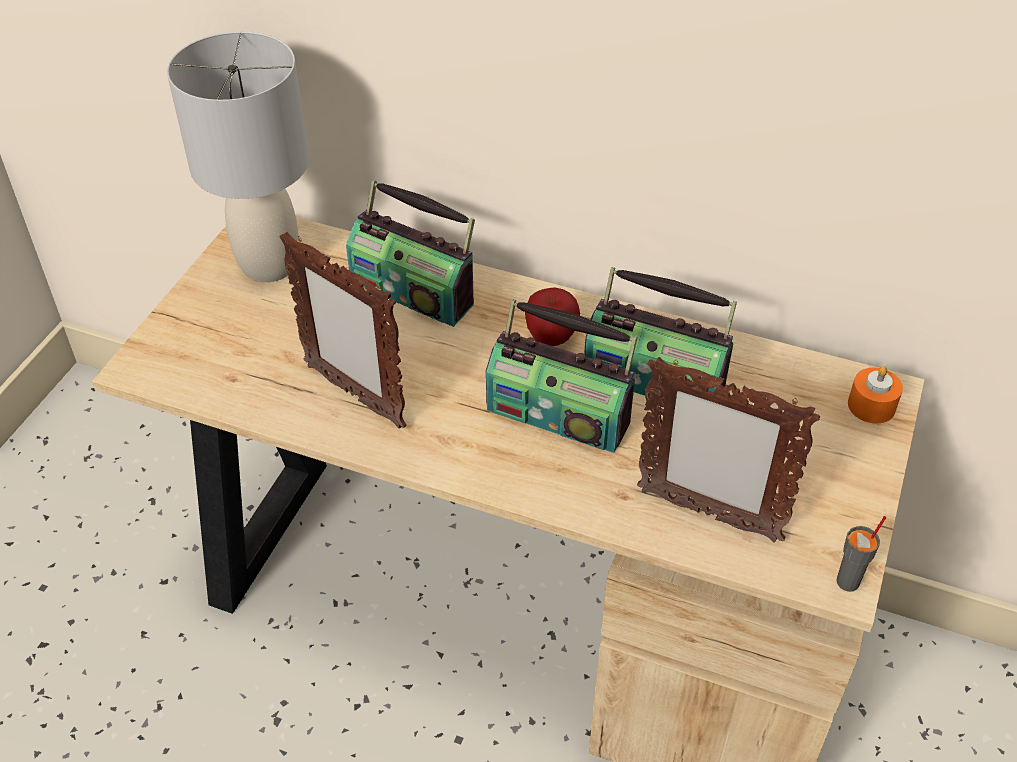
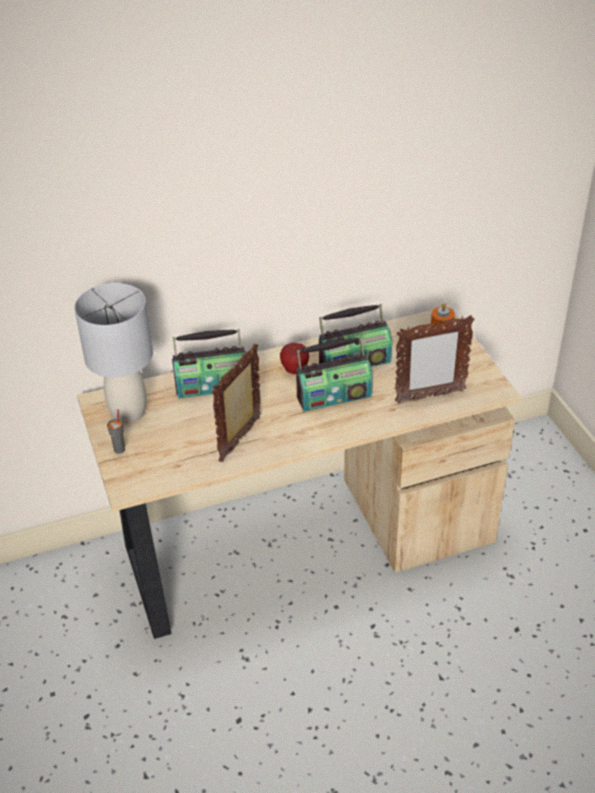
camera: 40 degrees left, 5 degrees down
picture frame [279,232,407,429] -> picture frame turned 120 degrees clockwise [212,344,261,462]
grey cup [836,516,886,592] -> grey cup moved to [107,409,125,454]

